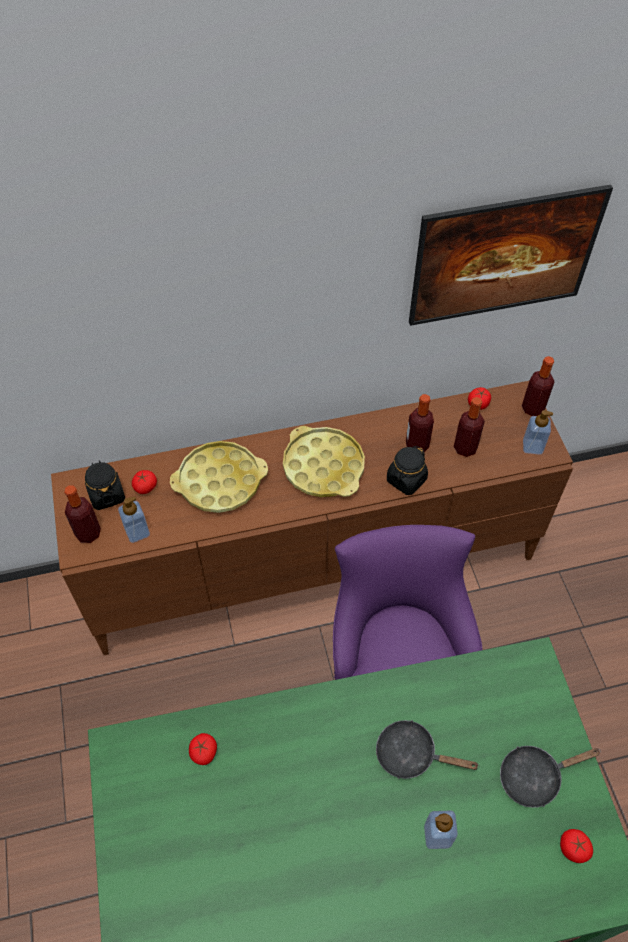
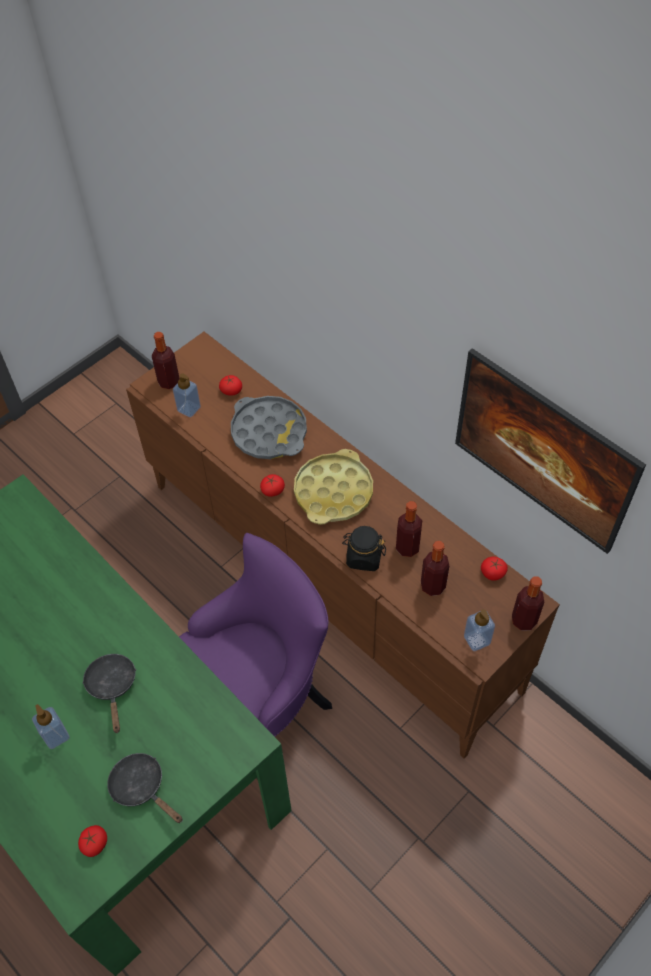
camera: 60 degrees right, 0 degrees up
black jar [85,460,125,510] -> none
yellow tray [170,441,268,513] -> grey tray [231,396,307,459]
tomato [189,733,217,765] -> tomato moved to [260,474,285,497]

